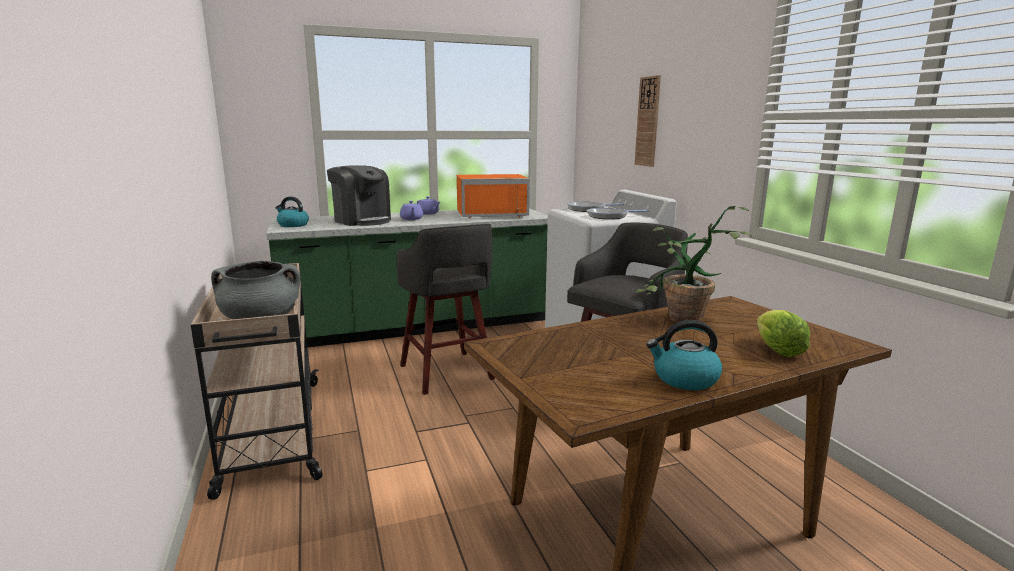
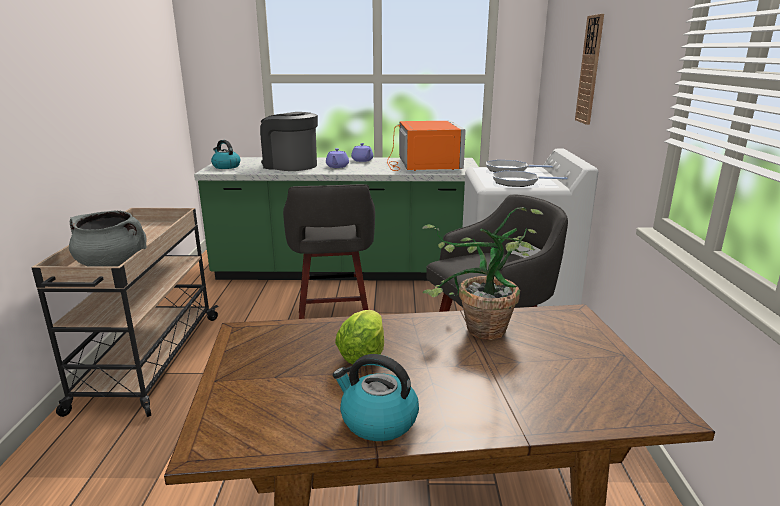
camera: 20 degrees right, 5 degrees up
coffee machine [327,165,391,226] -> coffee machine turned 150 degrees clockwise [260,112,318,171]
orange microwave [457,174,530,218] -> orange microwave turned 105 degrees counterclockwise [387,121,466,171]
lettuce [757,310,810,357] -> lettuce moved to [335,310,384,366]

